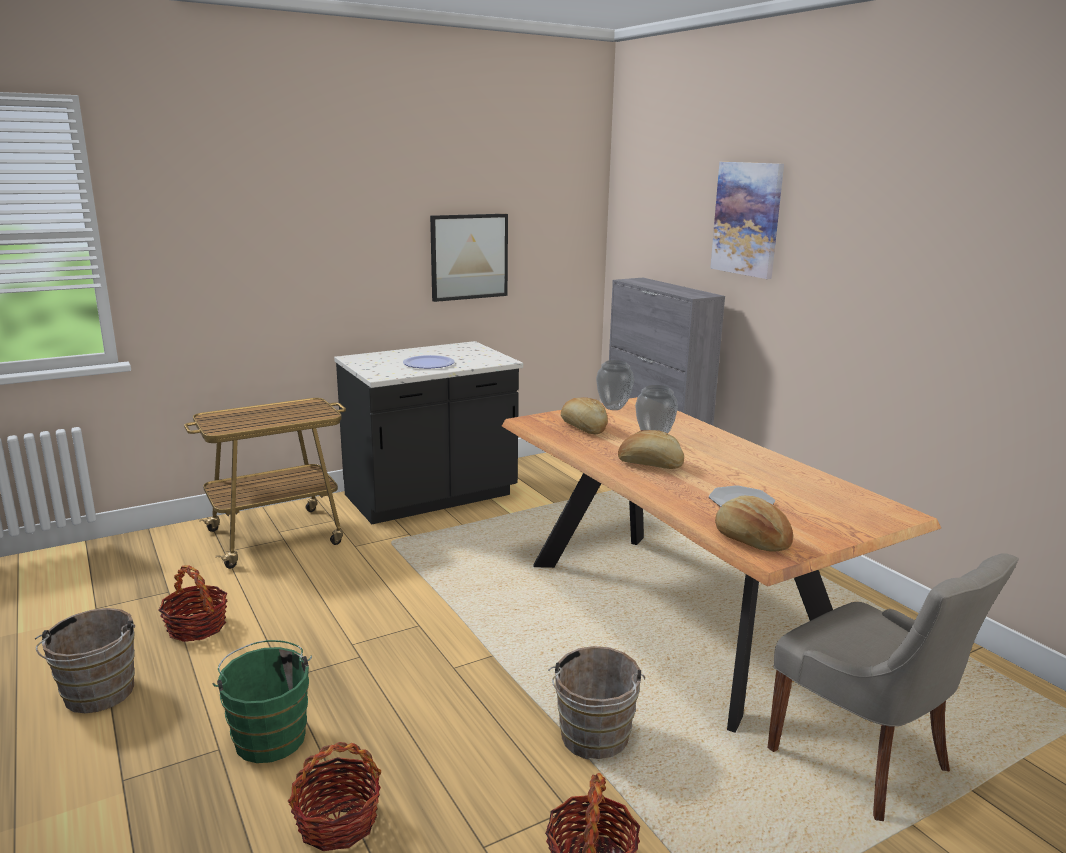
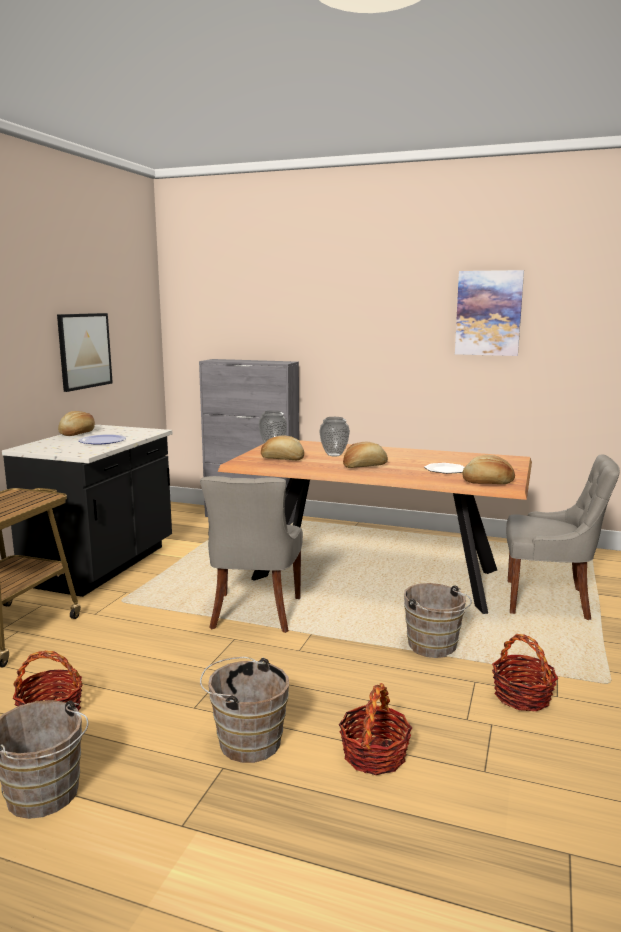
camera: 40 degrees left, 5 degrees down
green bucket [213,640,312,763] -> brown bucket [200,657,289,763]
picture [710,162,784,279] -> picture moved to [455,270,524,356]
none -> bread [58,411,95,436]
none -> grey chair [200,476,303,633]

